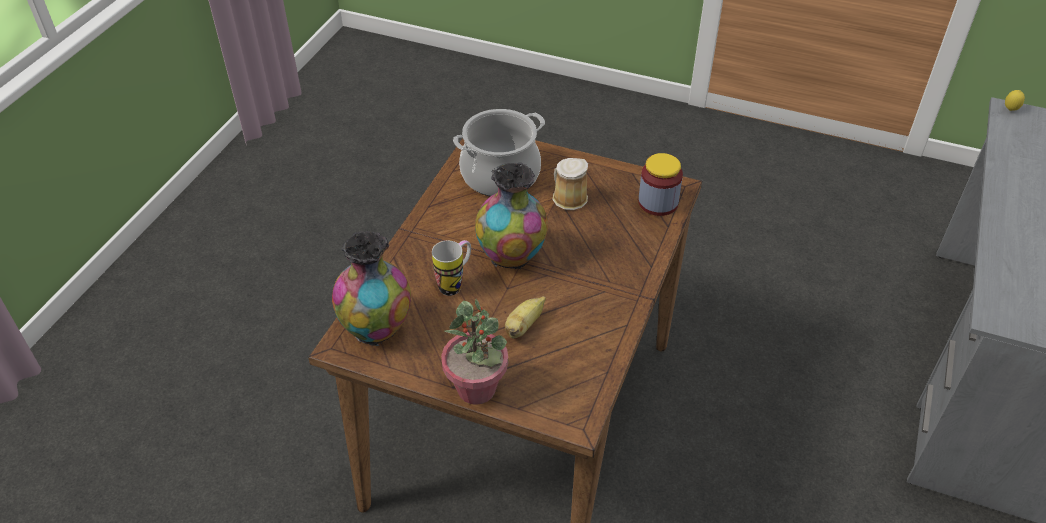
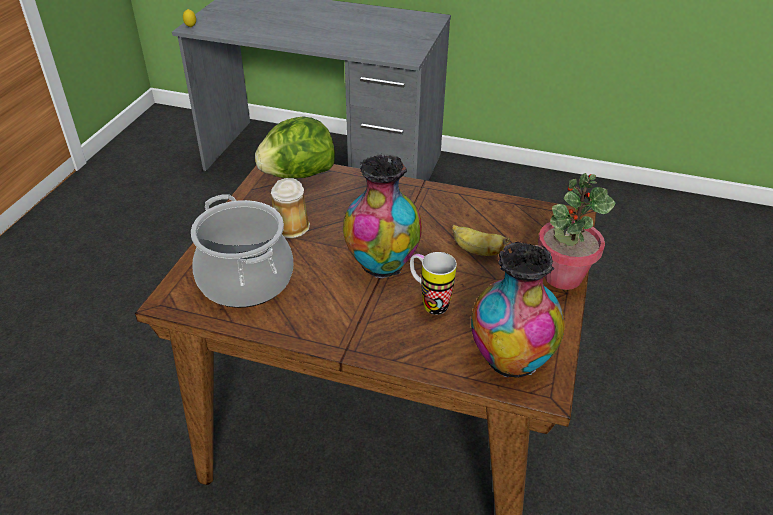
camera: 95 degrees left, 5 degrees down
jar [638,153,683,216] -> lettuce [255,116,335,178]

